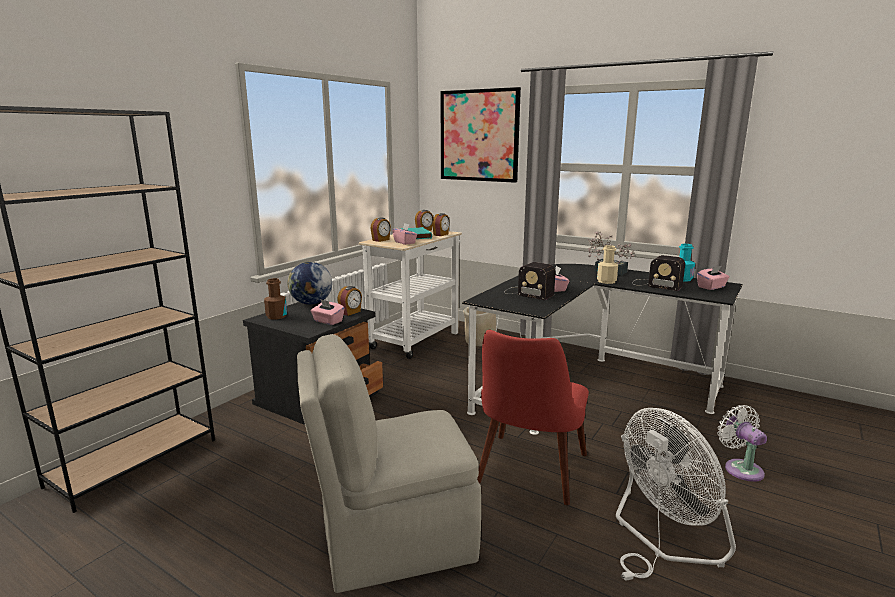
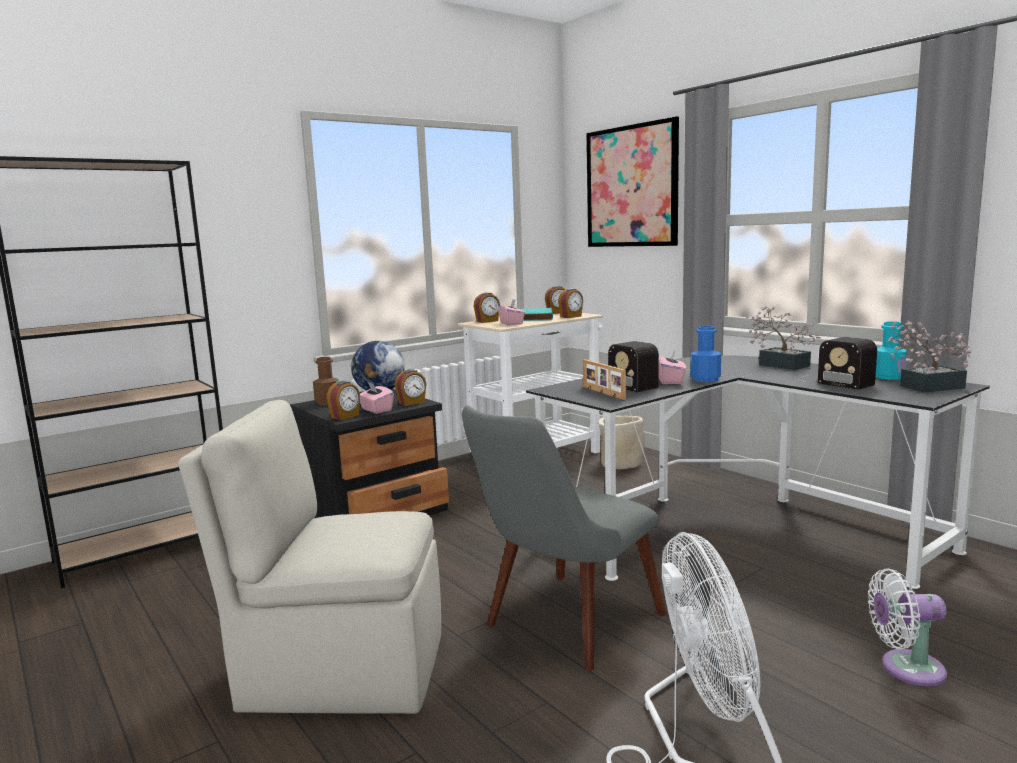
camera: 20 degrees right, 5 degrees down
red chair [477,329,589,505] -> grey chair [462,405,666,671]
beige bottle [597,245,618,284] -> none
pink tissue box [697,266,730,290] -> potted plant [887,321,971,392]
white fan [717,405,767,482] -> white fan turned 90 degrees counterclockwise [868,569,947,686]
none -> alarm clock [327,381,360,420]
none -> picture frame [583,359,626,400]
none -> blue bottle [691,326,721,382]

